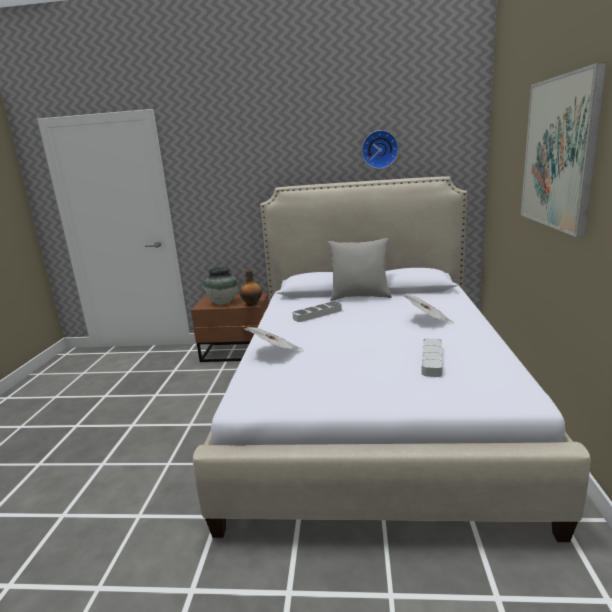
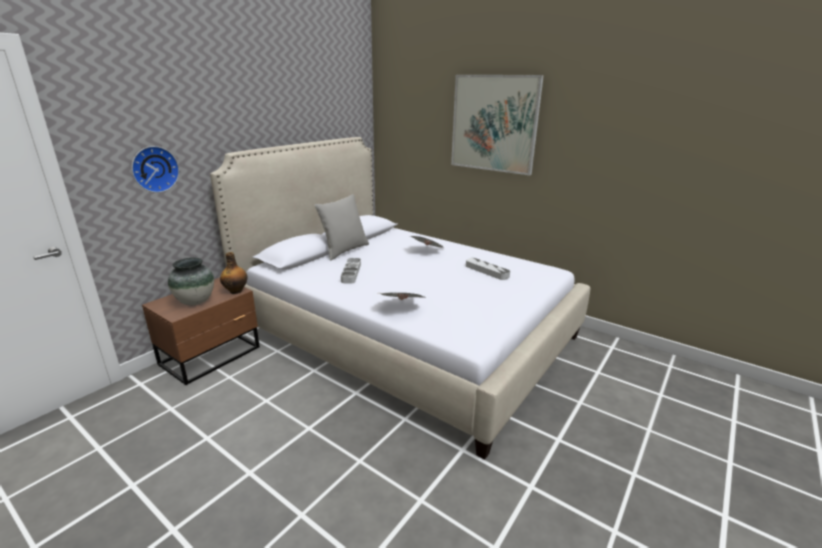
camera: 60 degrees left, 5 degrees up
wall clock [362,130,399,169] -> wall clock moved to [132,146,179,193]

